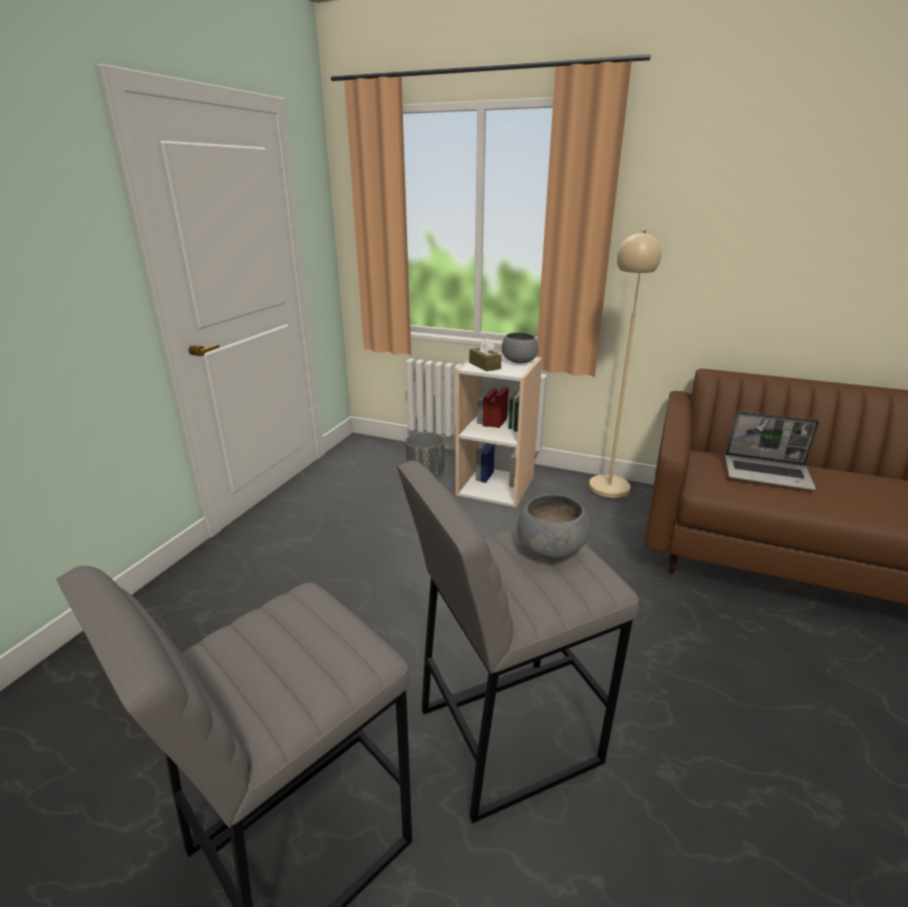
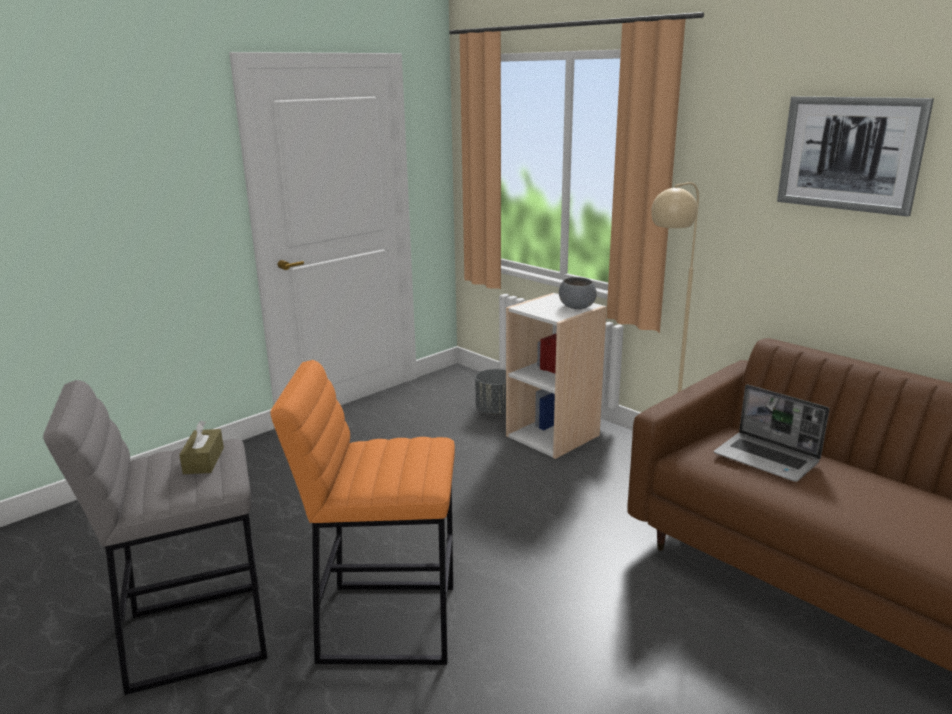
camera: 25 degrees right, 5 degrees down
grey stool [397,460,639,823] -> orange stool [270,360,455,665]
brown tissue box [469,338,502,372] -> brown tissue box moved to [179,420,224,474]
grey bowl [517,494,590,560] -> none
none -> picture [777,96,934,217]

